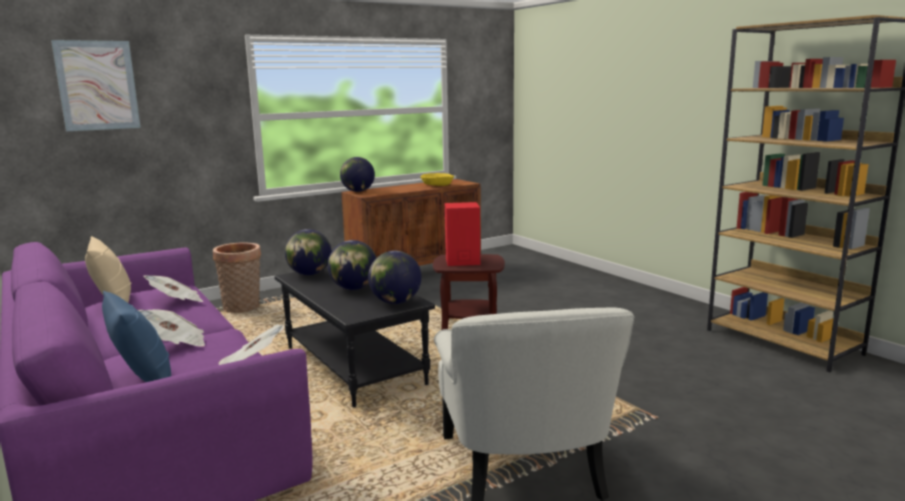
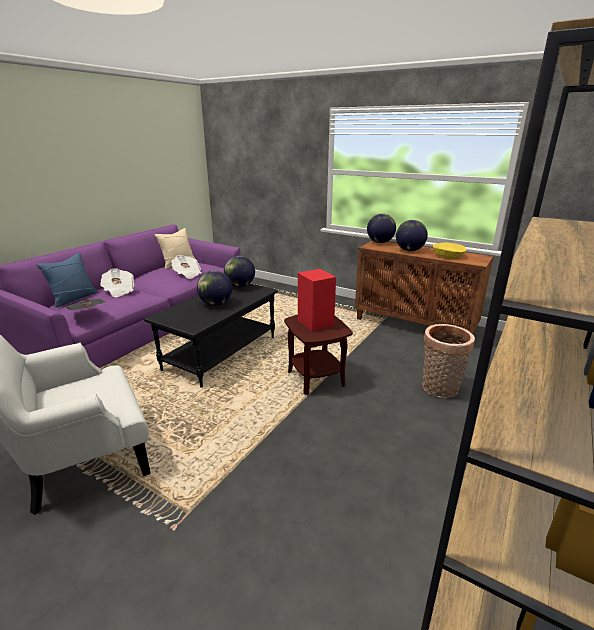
camera: 65 degrees right, 10 degrees up
picture [51,40,141,131] -> none
basket [213,242,261,313] -> basket moved to [422,324,475,398]
globe [368,251,421,304] -> globe moved to [396,220,428,251]

